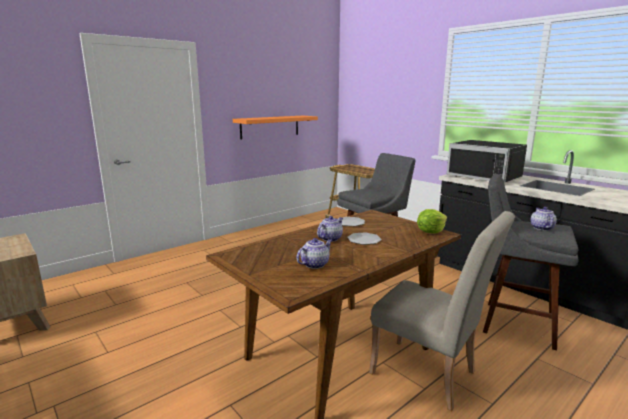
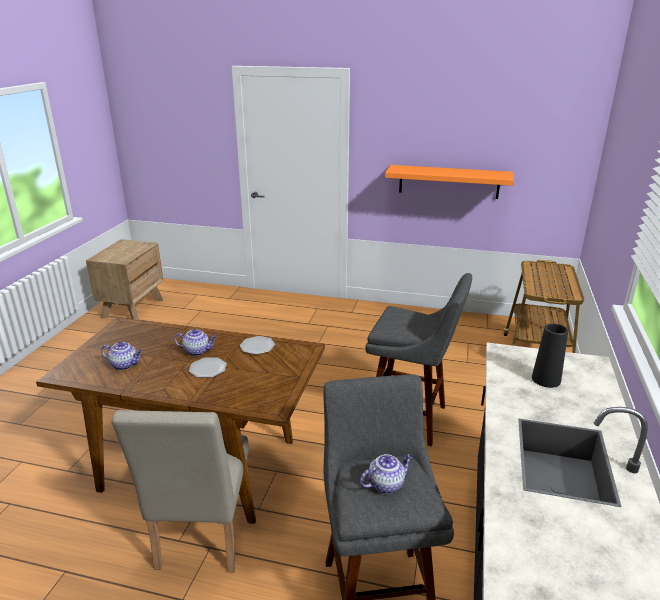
camera: 55 degrees right, 10 degrees up
lettuce [417,209,447,233] -> none
black microwave [447,140,527,183] -> black vase [532,323,568,388]

